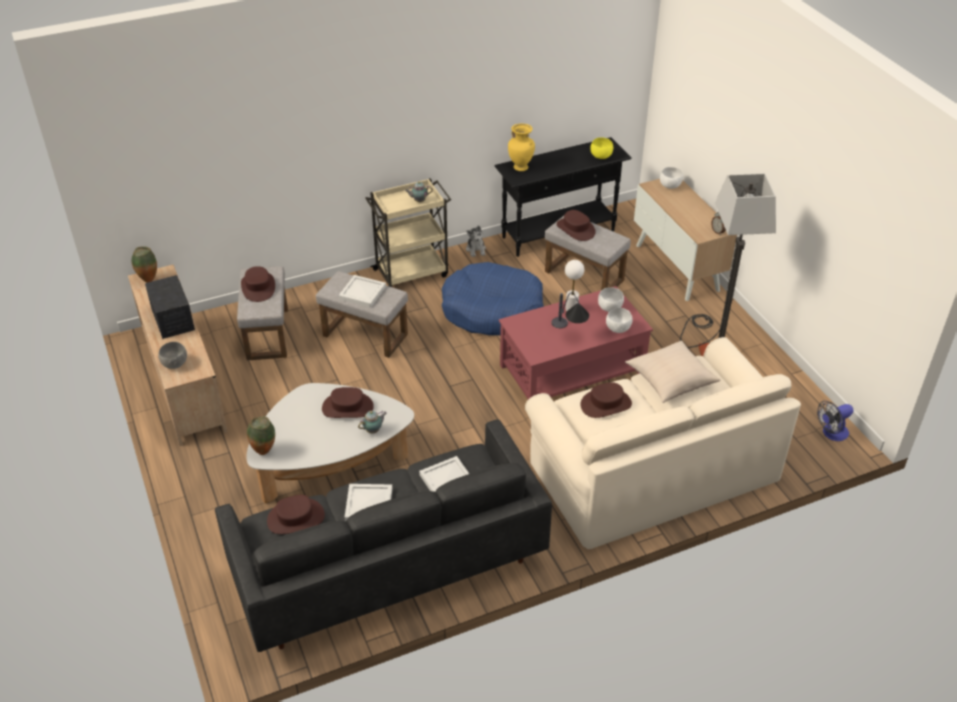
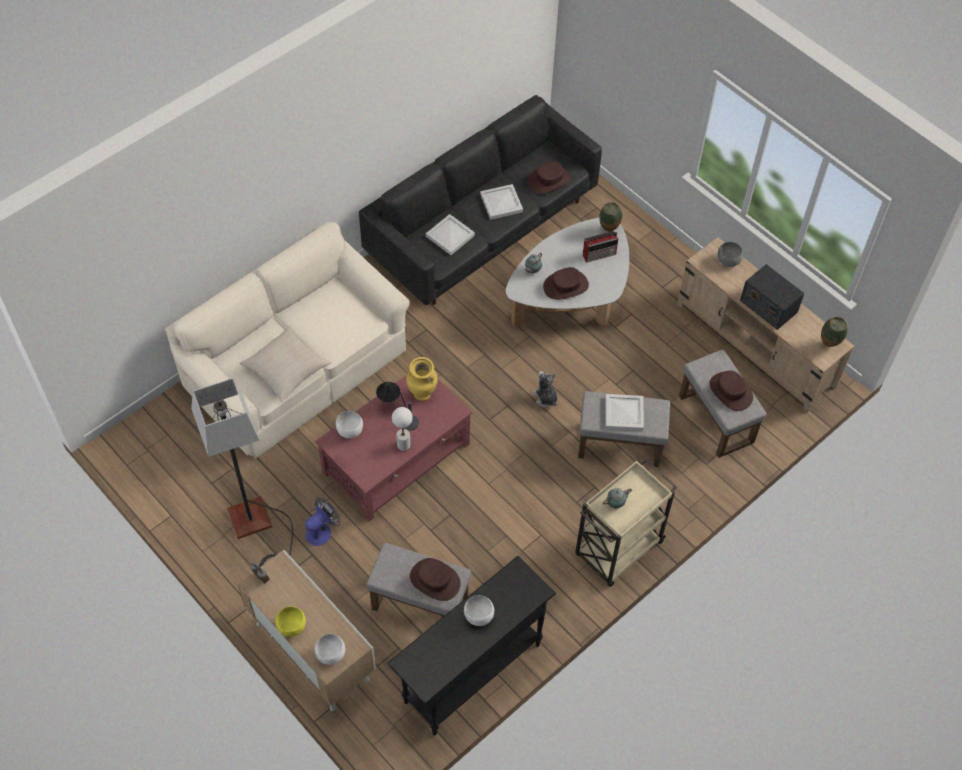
camera: 160 degrees right, 15 degrees up
blue dog bed [442,262,544,335] -> none
plush toy [466,225,486,257] -> plush toy moved to [532,371,558,407]
yellow vase [508,124,535,171] -> yellow vase moved to [406,357,438,401]
brown hat [580,382,632,418] -> none
yellow bowl [590,137,613,159] -> yellow bowl moved to [276,607,306,637]
white bowl [598,287,624,312] -> white bowl moved to [464,595,494,626]
fan [817,401,854,441] -> fan moved to [305,498,340,546]
none -> radio [583,231,618,263]

